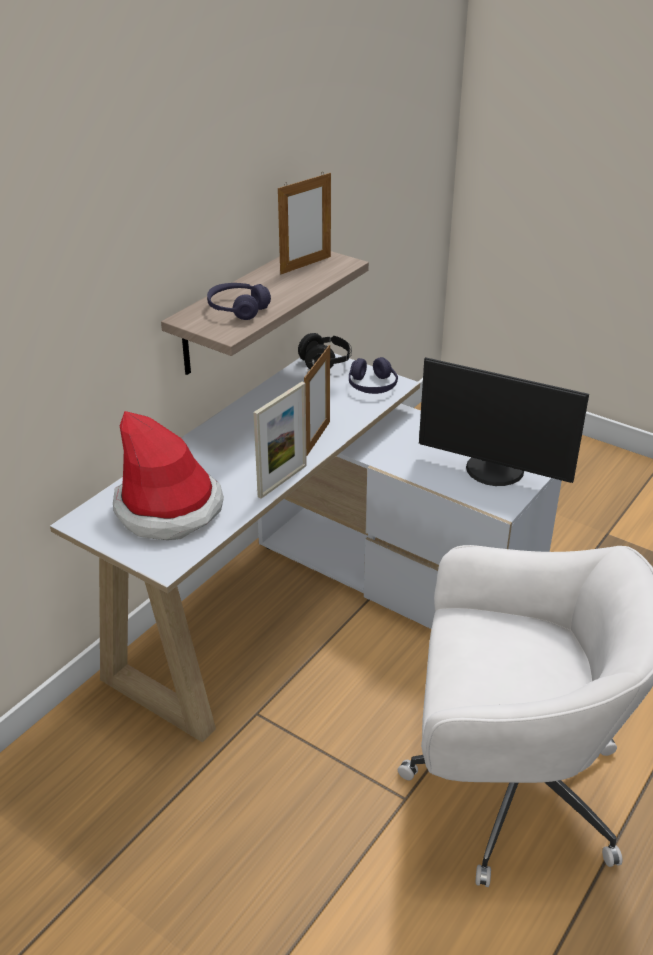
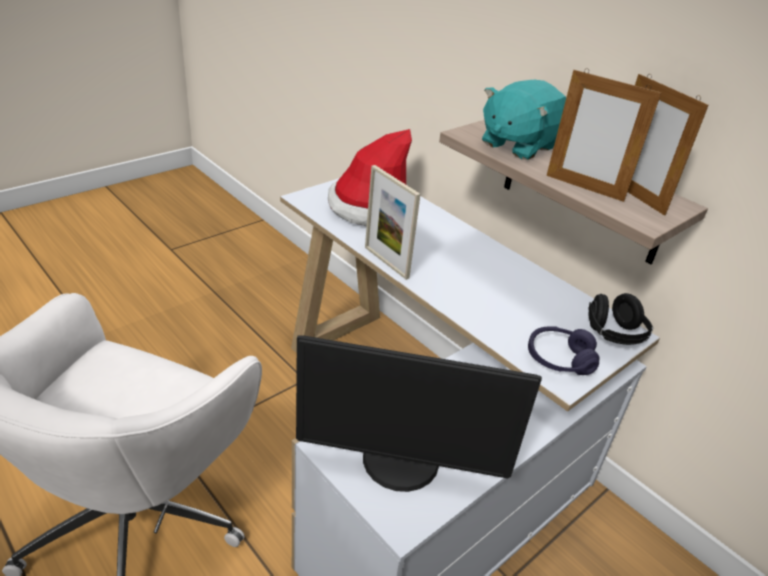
camera: 100 degrees right, 0 degrees up
purple headphones [207,283,271,320] -> turquoise plush toy [482,80,566,160]
picture frame [304,345,330,457] -> picture frame moved to [546,69,662,202]
monitor [419,357,589,486] -> monitor turned 120 degrees counterclockwise [296,335,542,492]

